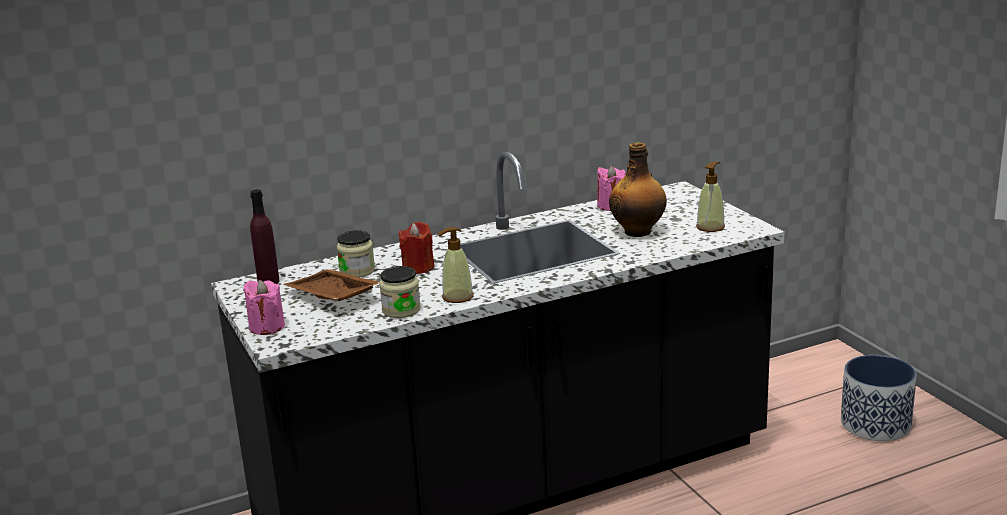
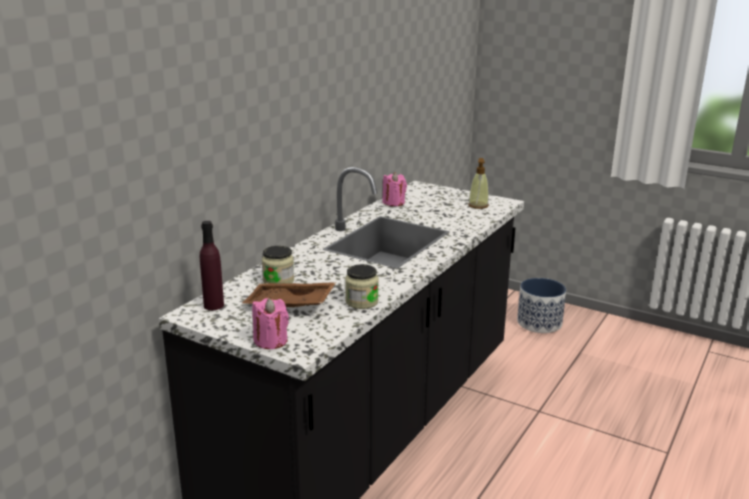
camera: 35 degrees left, 0 degrees up
red candle [399,222,435,274] -> none
soap dispenser [437,227,474,303] -> none
bottle [609,142,667,237] -> none

